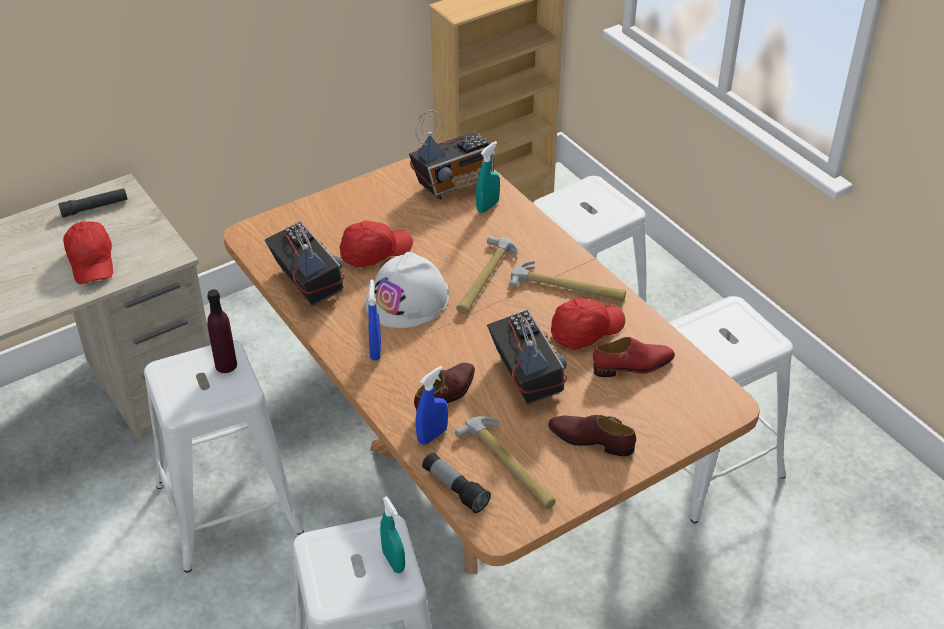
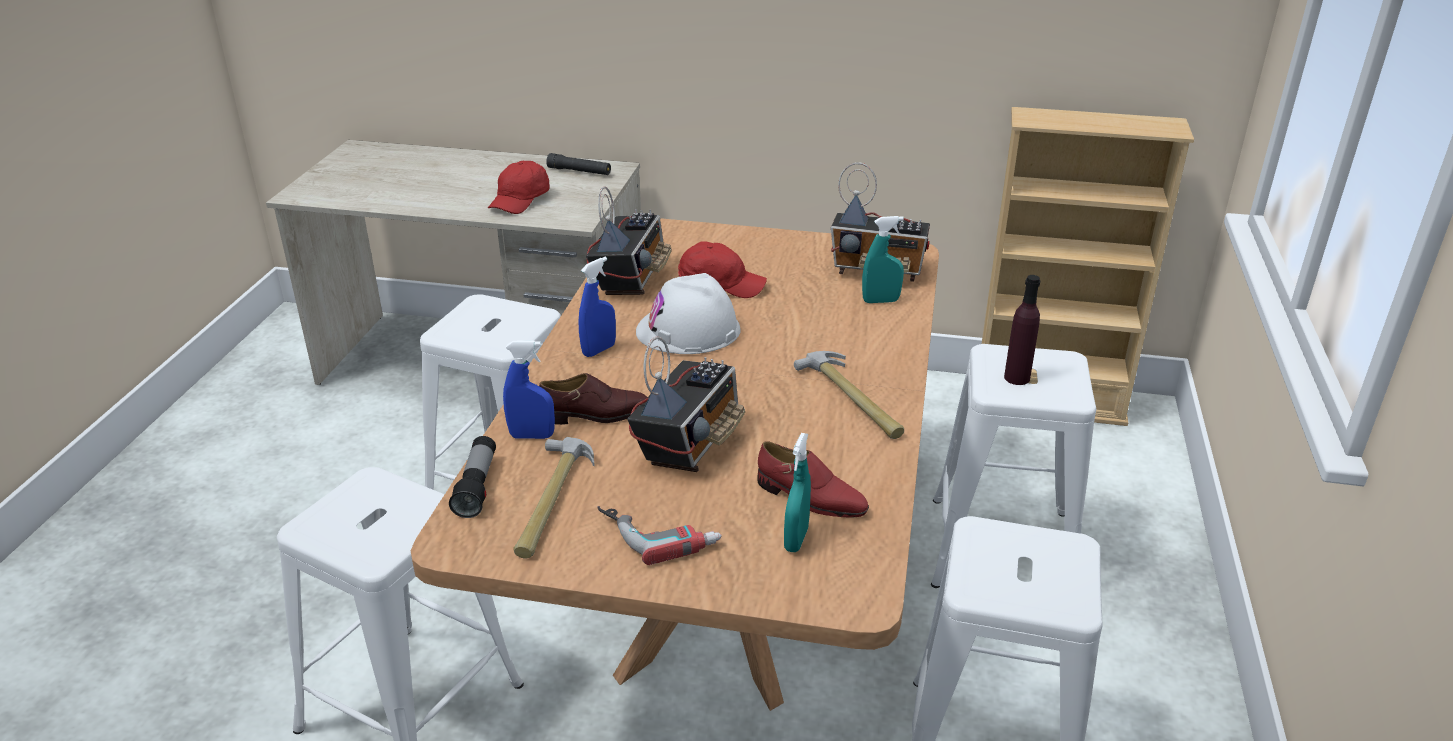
camera: 45 degrees right, 10 degrees down
purple bottle [207,289,237,373] -> purple bottle moved to [1004,275,1040,385]
turquoise spray bottle [380,496,405,573] -> turquoise spray bottle moved to [784,433,811,552]
hammer [456,236,517,314] -> none
brown shoe [548,415,636,457] -> power drill [598,506,722,565]
red cap [551,298,625,349] -> none

